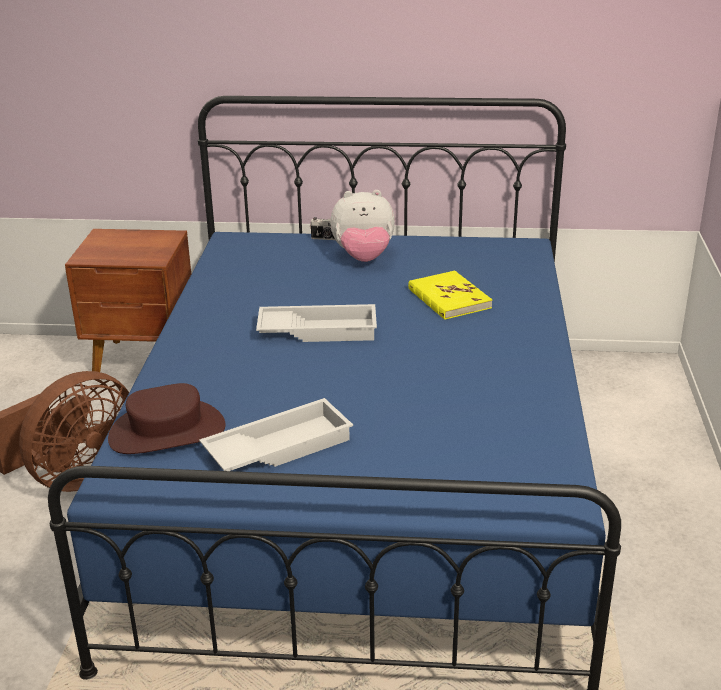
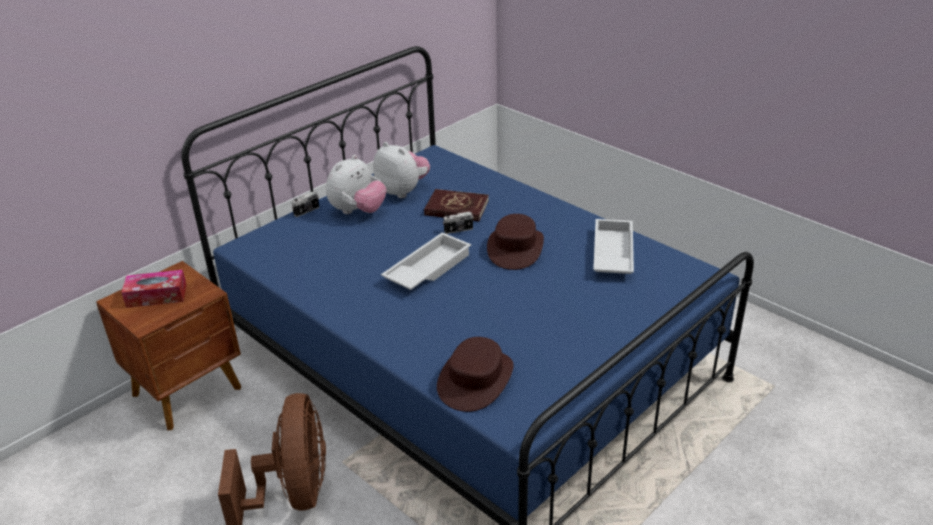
camera: 50 degrees left, 5 degrees up
white tray [199,398,353,471] -> white tray moved to [593,219,634,274]
yellow book [408,271,492,320] -> red book [424,189,489,221]
none -> tissue box [121,270,187,308]
none -> plush toy [373,142,430,198]
none -> camera [443,212,474,234]
none -> brown hat [487,214,544,270]

